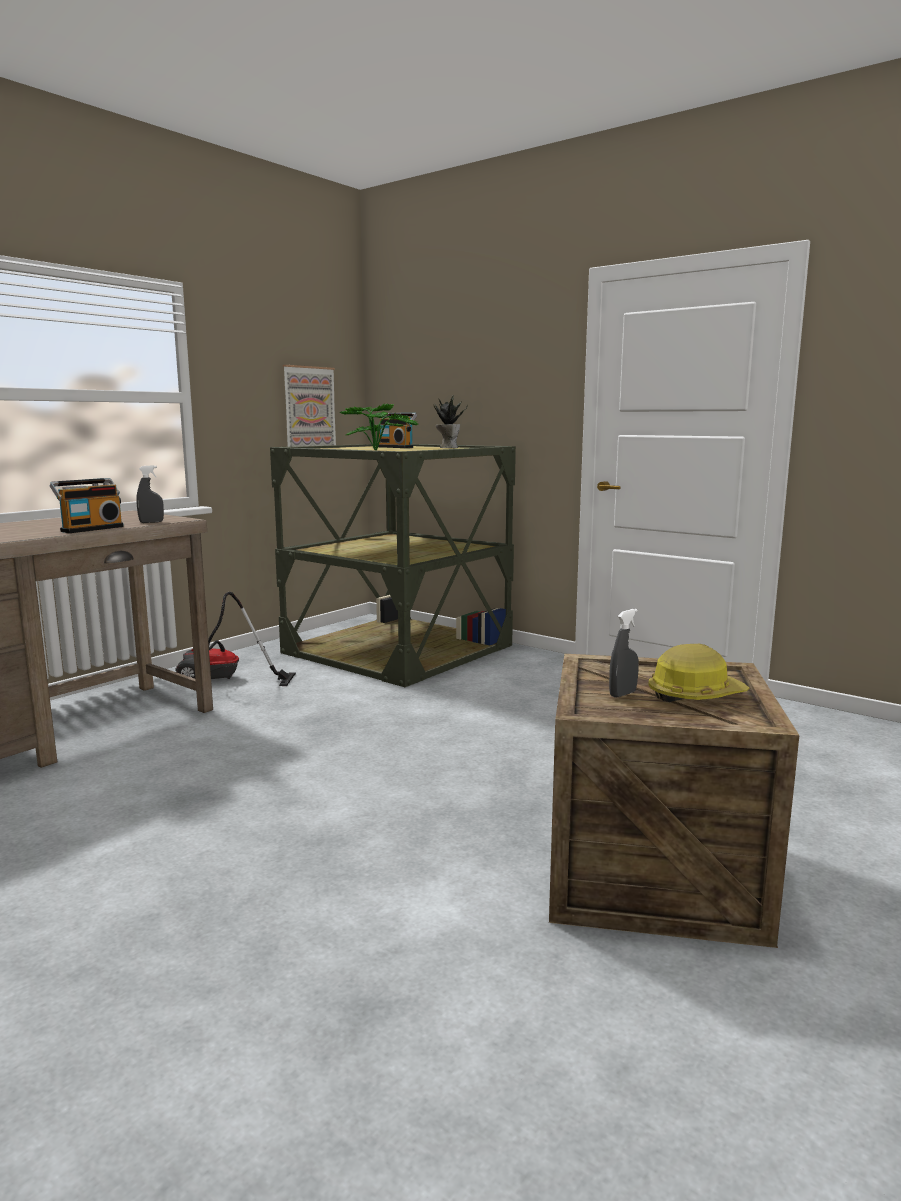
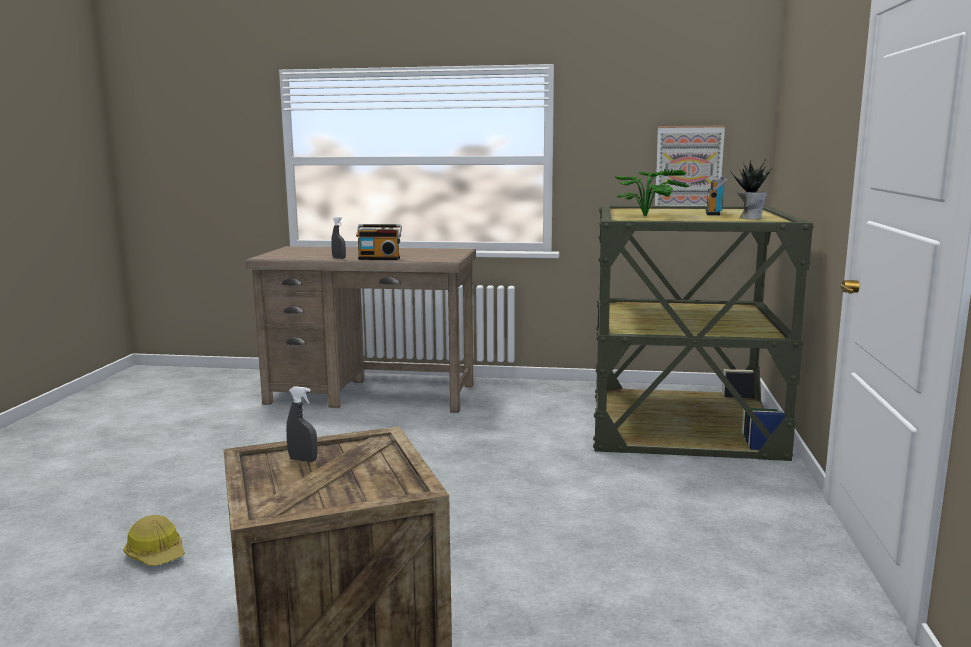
camera: 60 degrees right, 0 degrees up
grey spray bottle [136,465,164,523] -> grey spray bottle moved to [331,217,346,259]
vacuum cleaner [175,592,296,686] -> none
hard hat [648,644,749,702] -> hard hat moved to [123,515,185,566]

